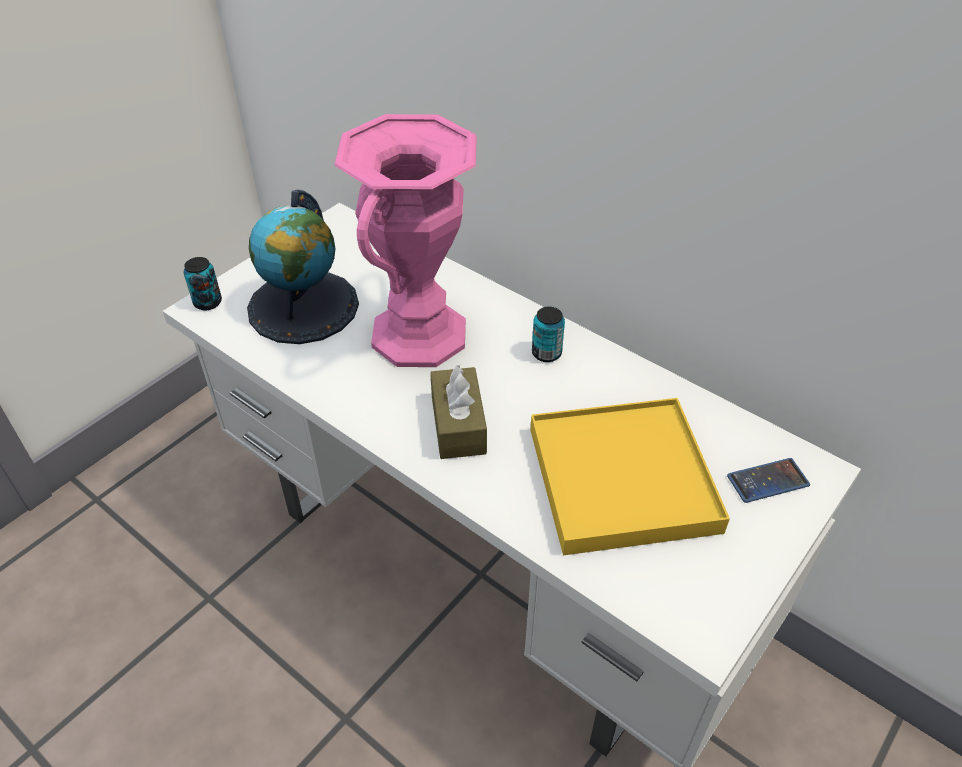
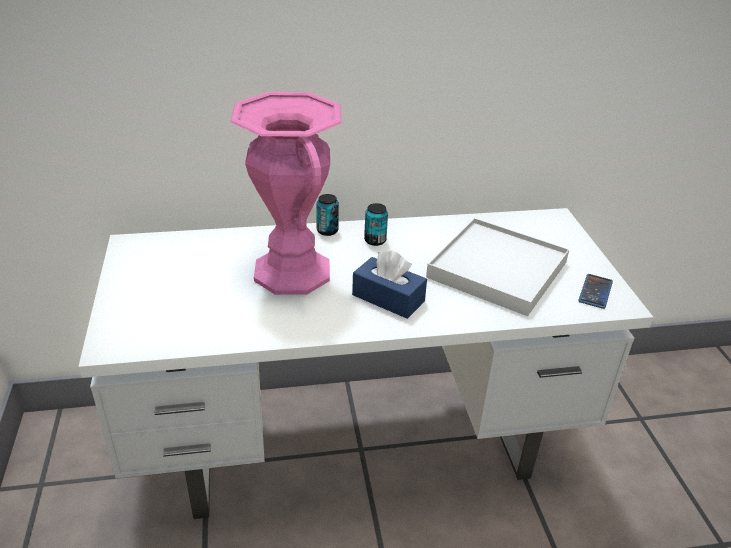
camera: 50 degrees left, 10 degrees down
can [183,257,222,310] -> can moved to [316,194,339,236]
globe [247,190,359,344] -> none
brown tissue box [430,365,487,459] -> blue tissue box [352,250,427,319]
yellow tray [531,398,730,555] -> white tray [426,218,569,316]
phone [727,458,810,503] -> phone moved to [578,274,613,309]

